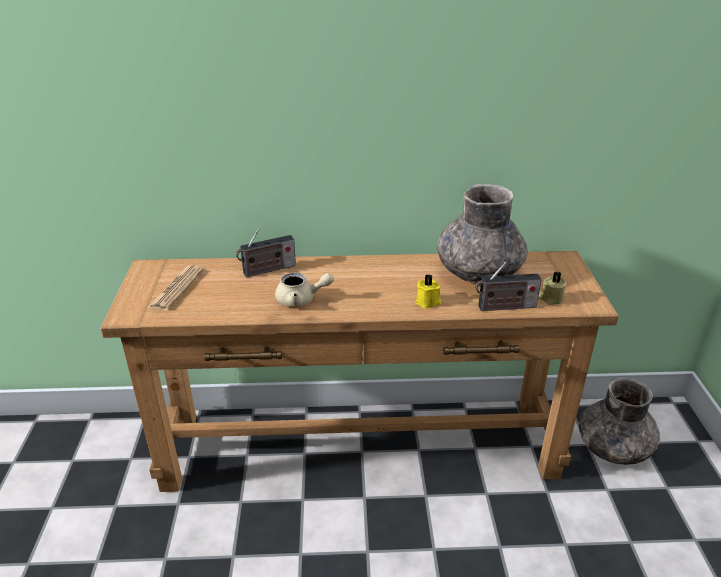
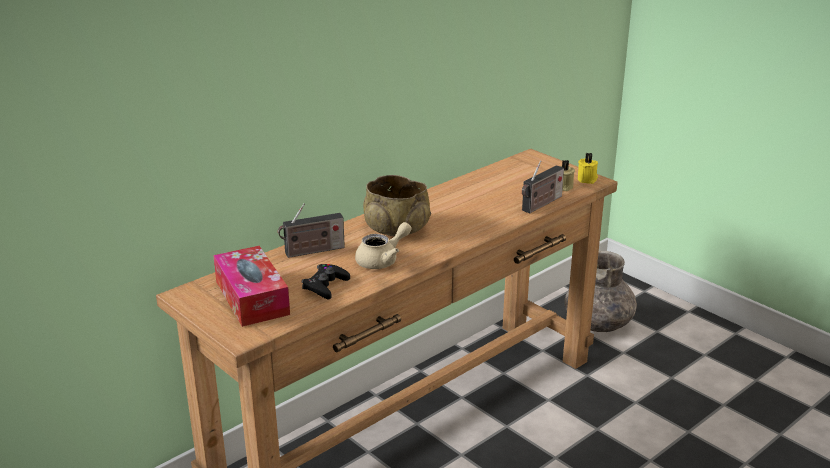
camera: 40 degrees left, 5 degrees down
newspaper [147,265,204,311] -> tissue box [213,246,290,327]
radio [236,228,296,277] -> radio turned 45 degrees clockwise [278,203,345,258]
yellow candle [415,274,441,309] -> yellow candle moved to [578,153,598,184]
grey vase [437,183,528,283] -> none
none -> black game controller [302,264,350,299]
none -> beige bowl [363,175,431,236]

